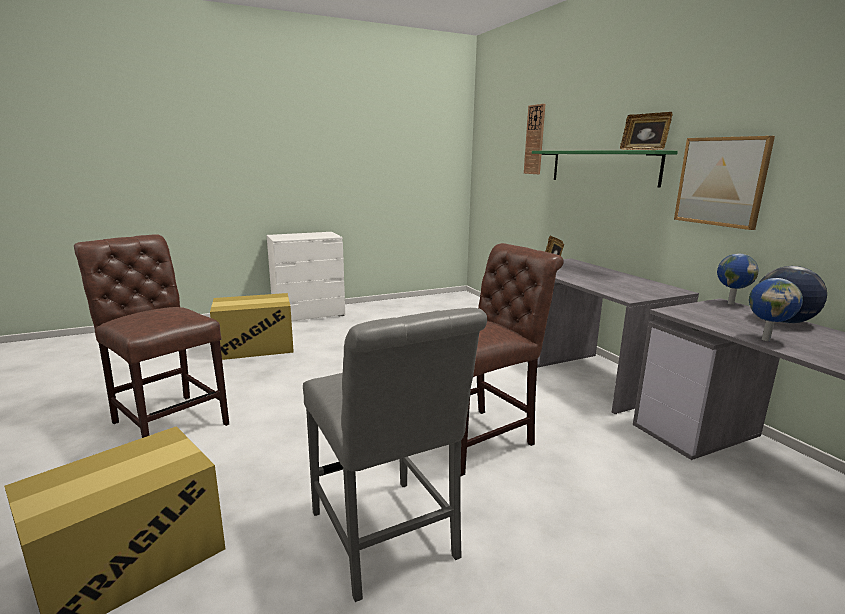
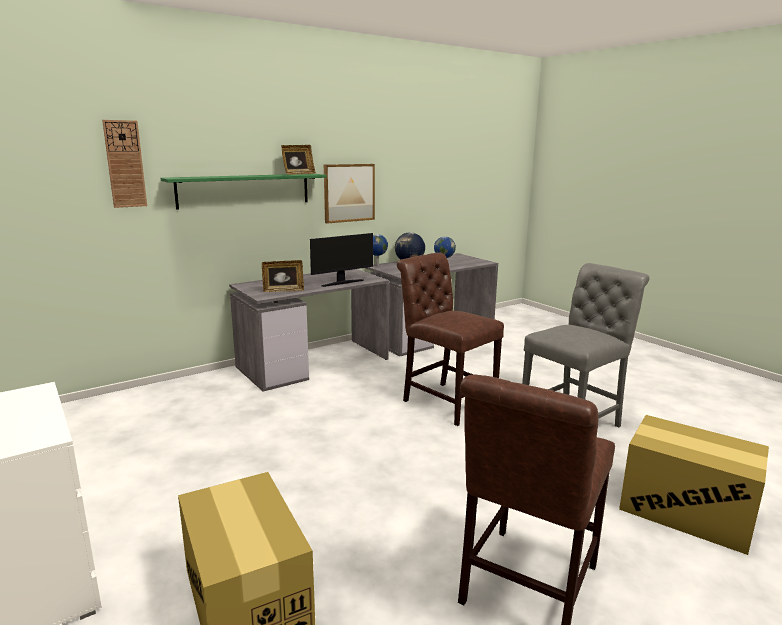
camera: 100 degrees left, 0 degrees up
none -> monitor [310,233,373,287]

